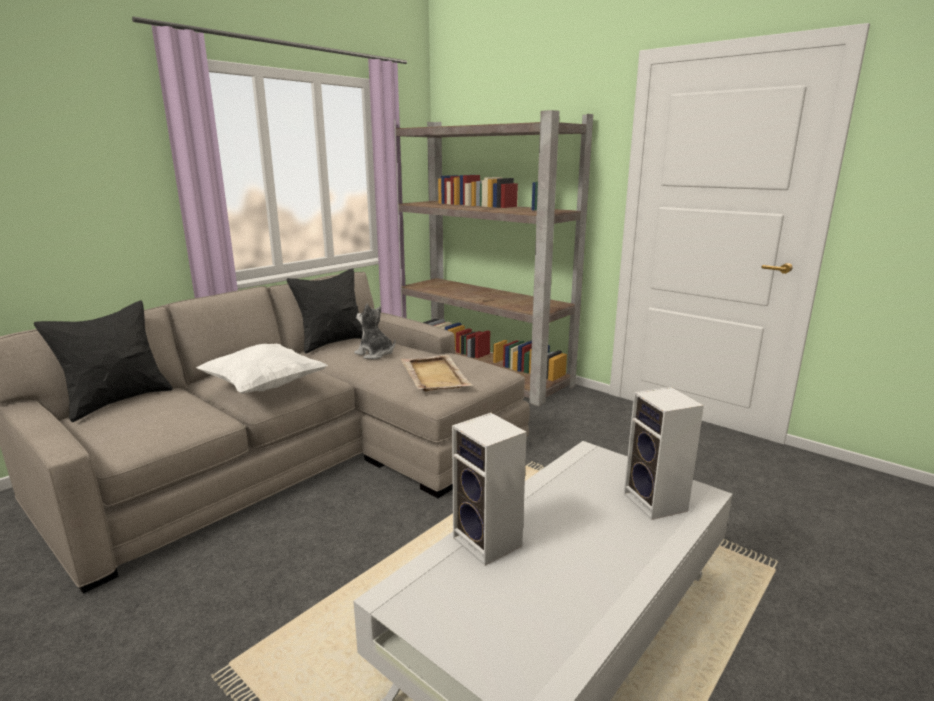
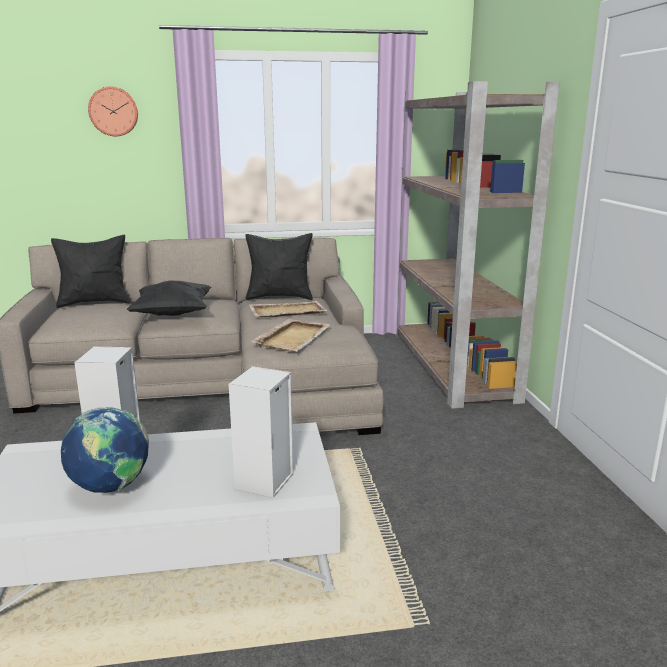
camera: 40 degrees right, 0 degrees up
white pillow [196,344,328,394] -> black pillow [126,281,211,316]
plush toy [354,303,396,359] -> beige tray [249,301,327,317]
none -> globe [61,407,149,493]
none -> wall clock [88,86,138,136]

